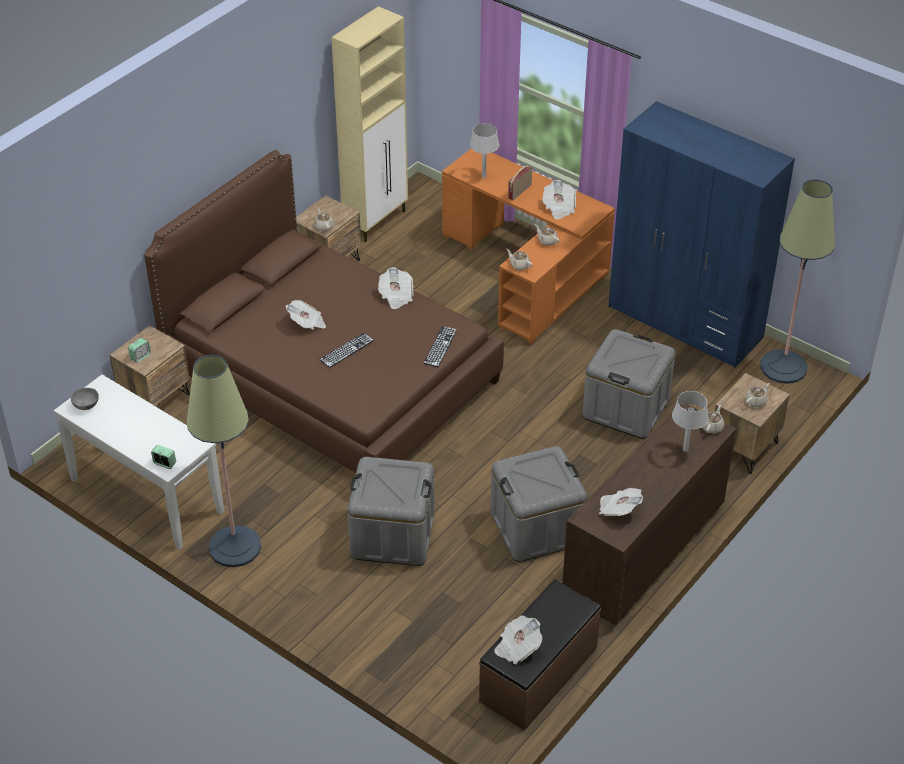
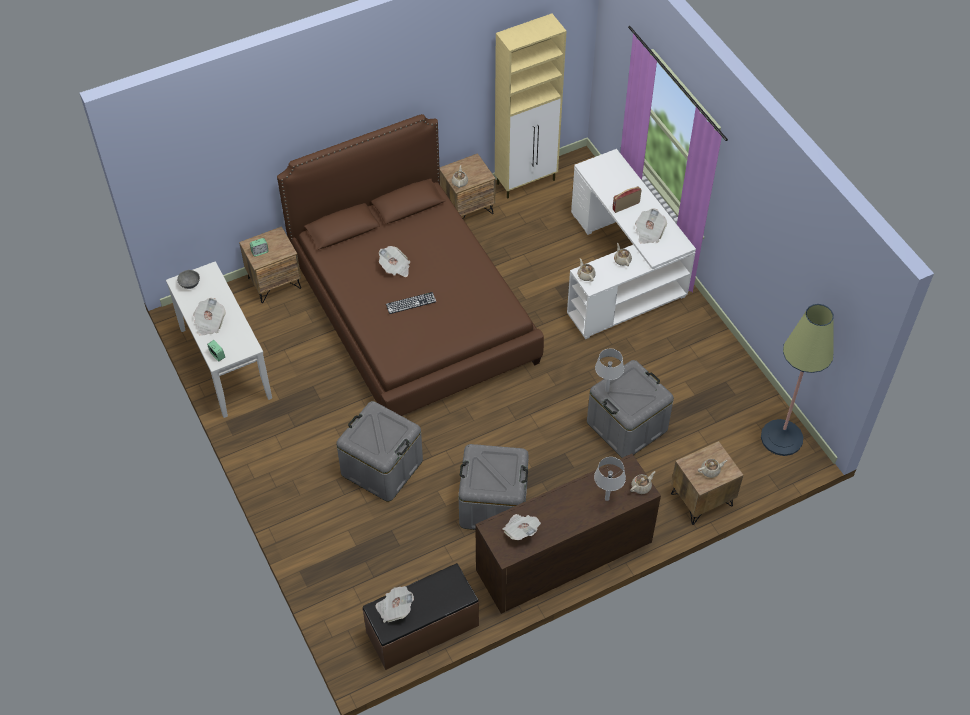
camera: 25 degrees right, 10 degrees up
floor lamp [187,355,261,567] -> none
newspaper [378,267,414,309] -> newspaper moved to [194,298,226,336]
keyboard [423,326,457,367] -> none
orange desk [442,149,615,344] -> white desk [567,149,696,339]
grey table lamp [470,123,499,178] -> grey table lamp moved to [595,348,624,392]
blue wardrobe [609,101,795,368] -> none

